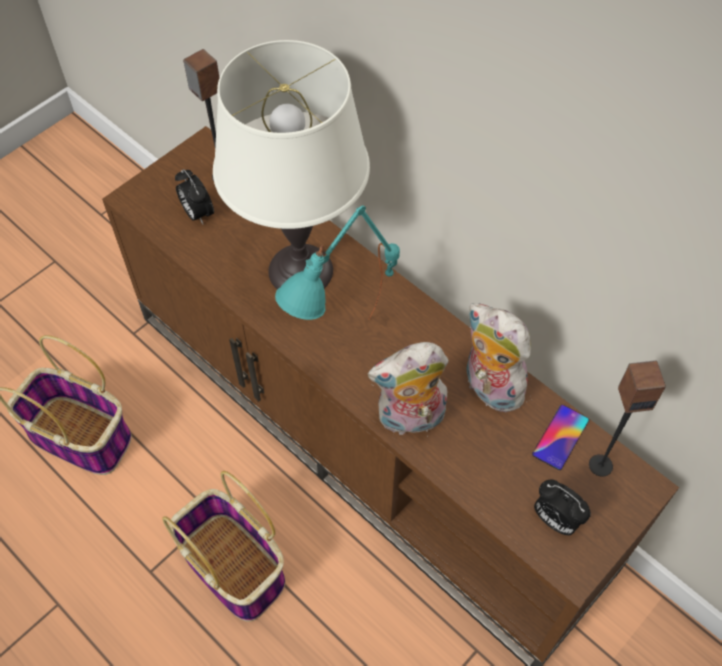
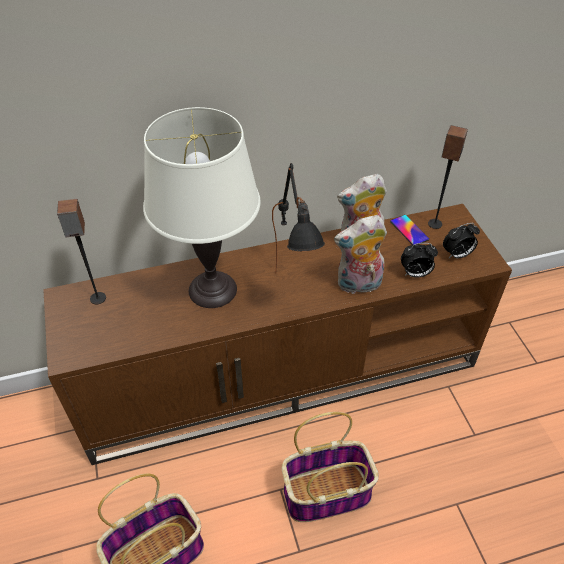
camera: 60 degrees left, 10 degrees down
alarm clock [175,169,214,224] -> alarm clock moved to [401,243,438,278]
turquoise table lamp [275,205,400,320] -> black table lamp [272,163,325,274]
plush toy [368,342,448,437] -> plush toy turned 60 degrees clockwise [334,215,387,294]

